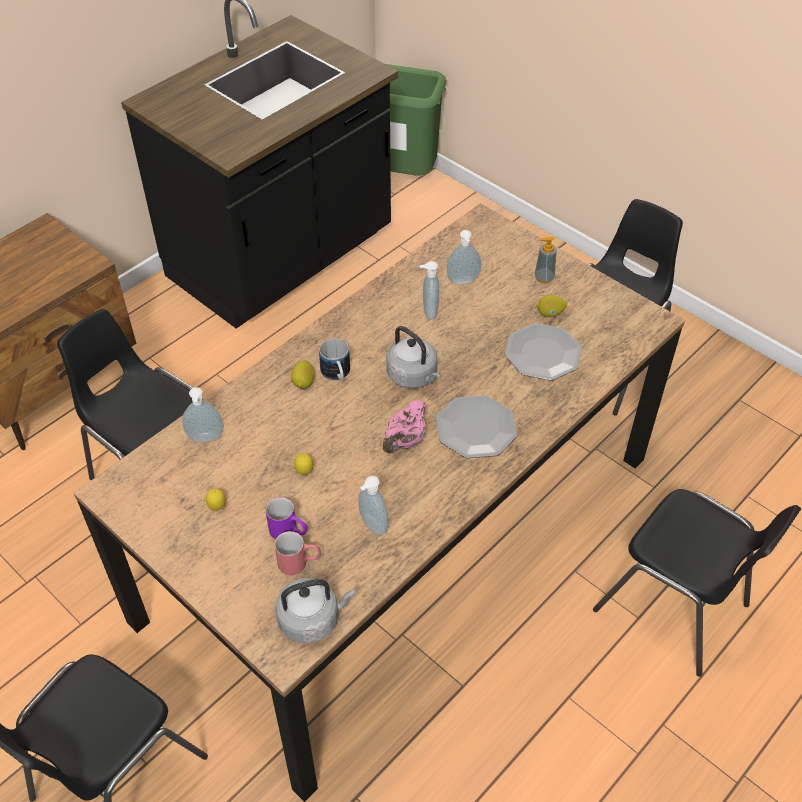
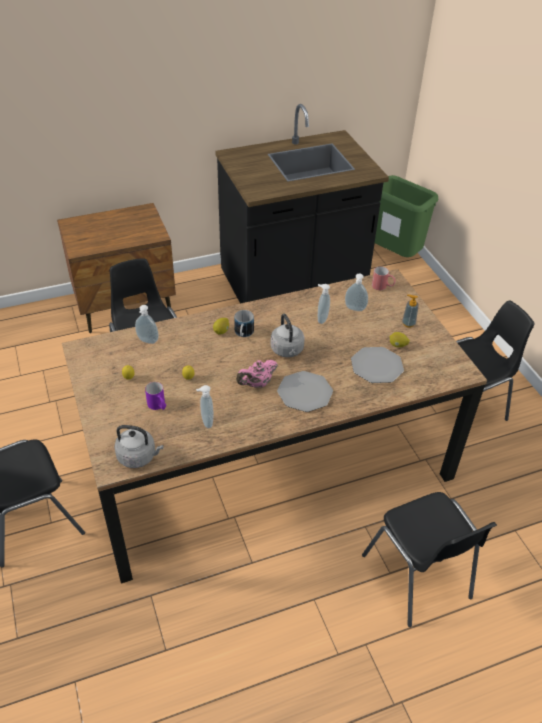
camera: 25 degrees right, 5 degrees down
red mug [274,531,321,575] -> red mug moved to [372,266,396,290]

